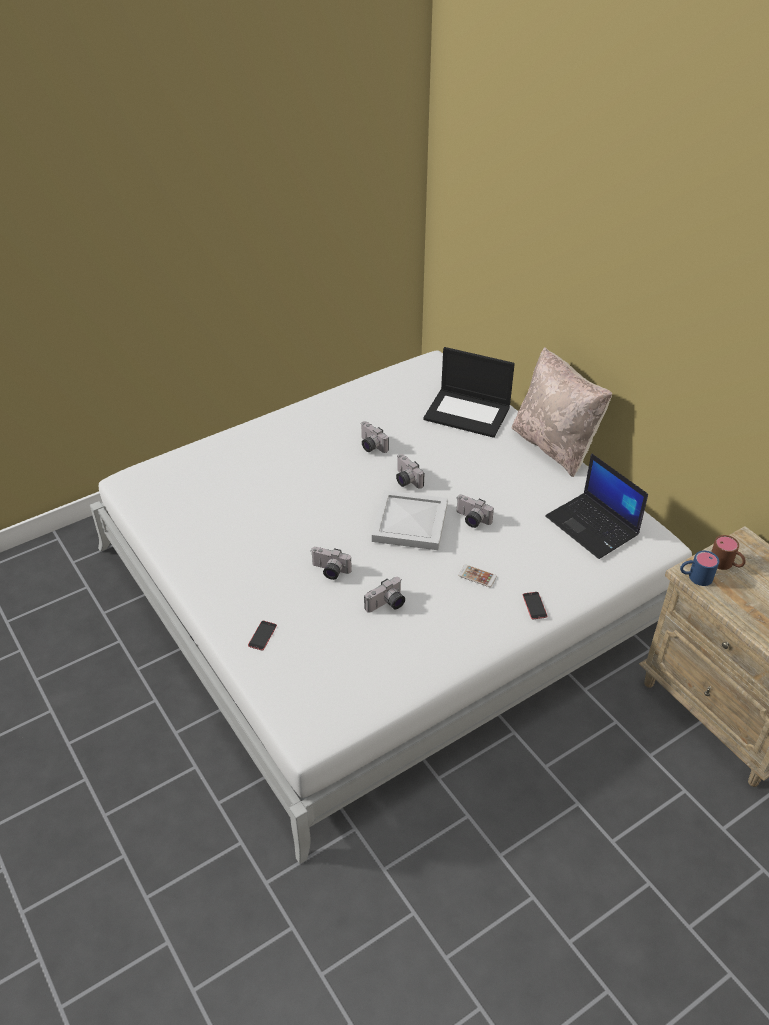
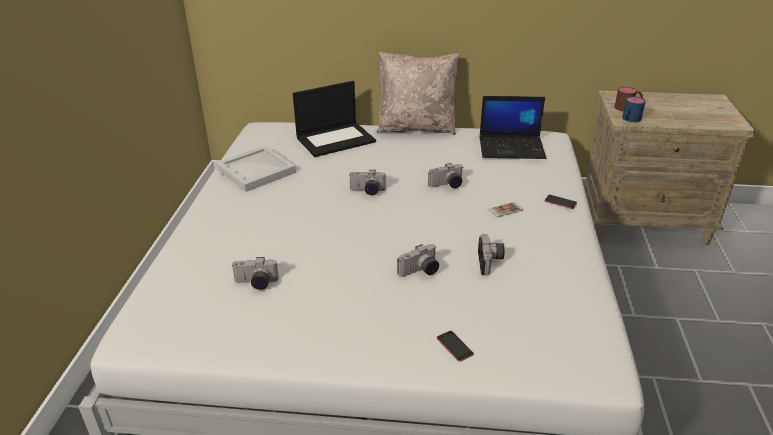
camera: 50 degrees left, 10 degrees down
camera [361,421,389,453] -> camera moved to [231,257,279,290]
white tray [372,490,448,550] -> white tray moved to [216,146,296,192]

